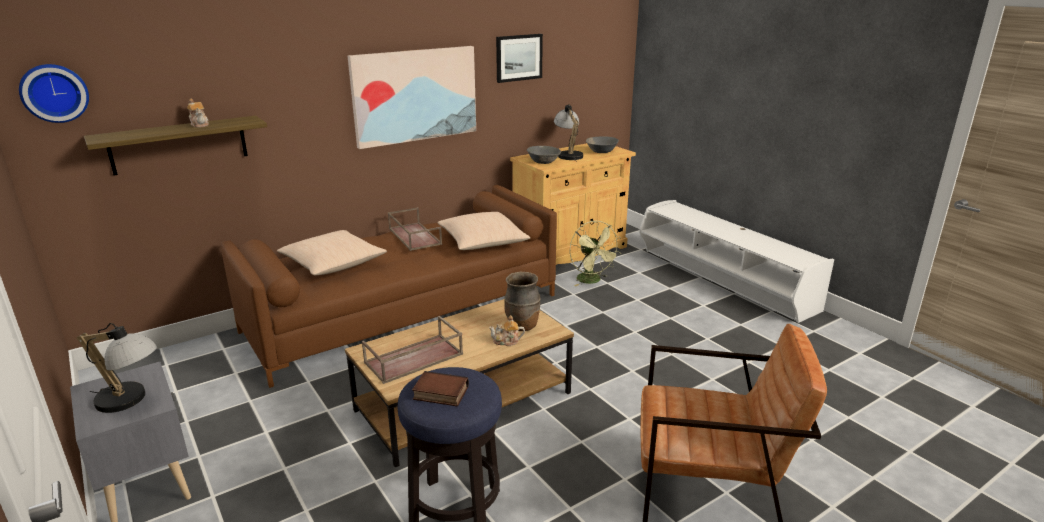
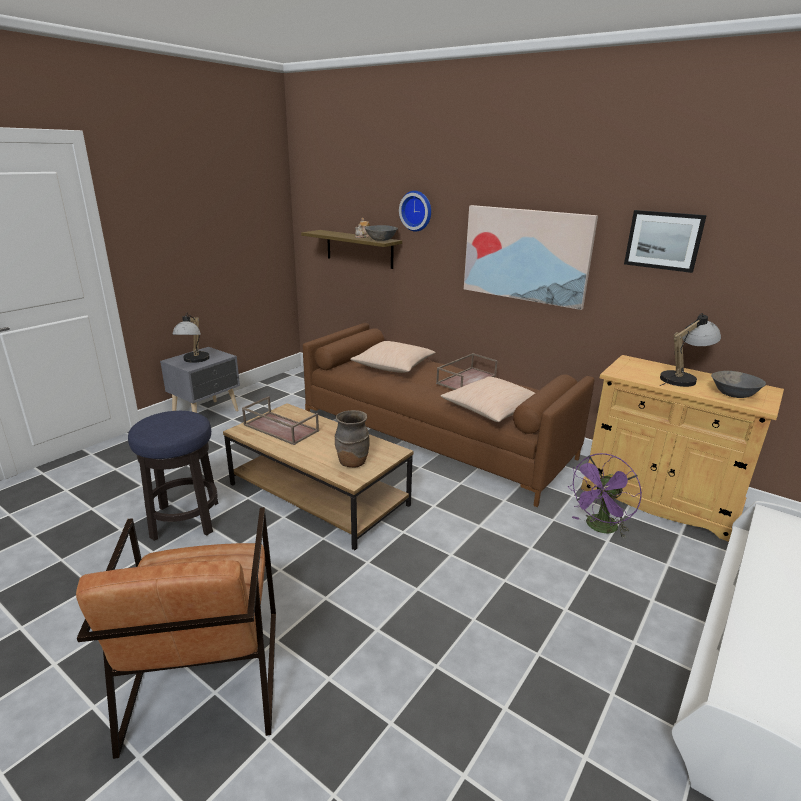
camera: 70 degrees right, 0 degrees up
wall clock [19,64,89,123] -> wall clock moved to [399,191,431,232]
book [412,371,469,406] -> none
teapot [489,315,525,346] -> none
grey bowl [527,146,561,164] -> grey bowl moved to [365,225,398,241]
green fan [570,221,621,286] -> purple fan [568,453,641,538]

